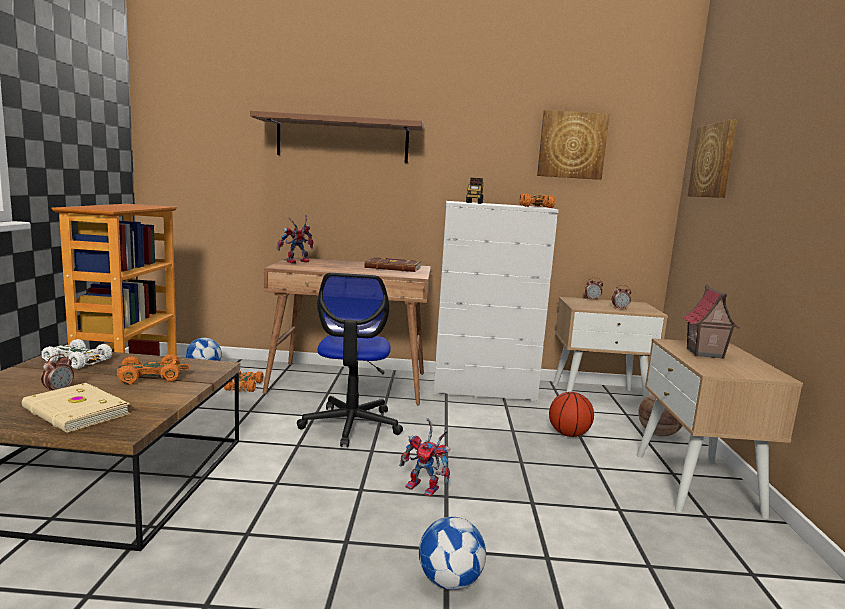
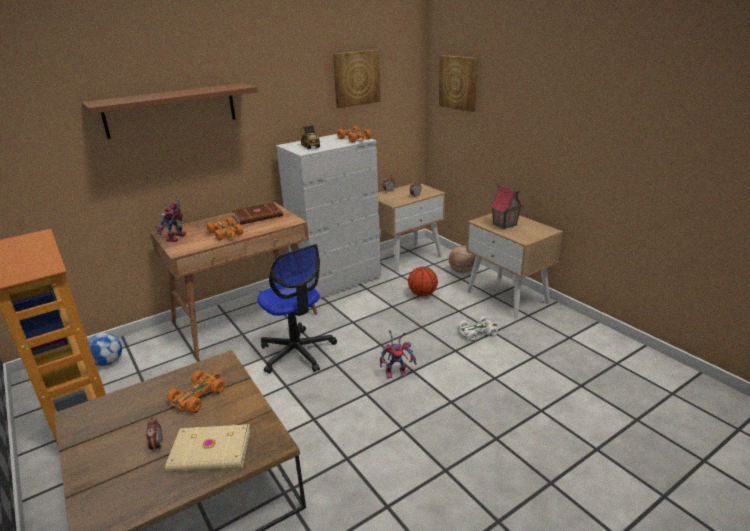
camera: 35 degrees left, 15 degrees up
white toy car [41,339,112,369] -> white toy car moved to [458,316,498,341]
orange toy car [224,371,264,392] -> orange toy car moved to [207,217,243,241]
football [419,517,486,590] -> none

